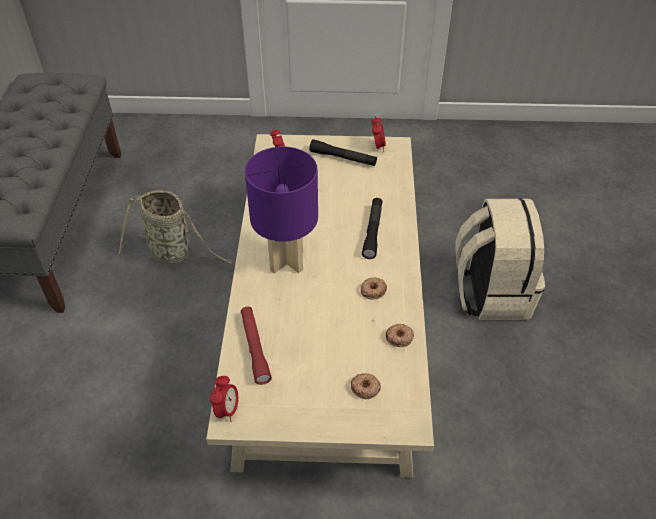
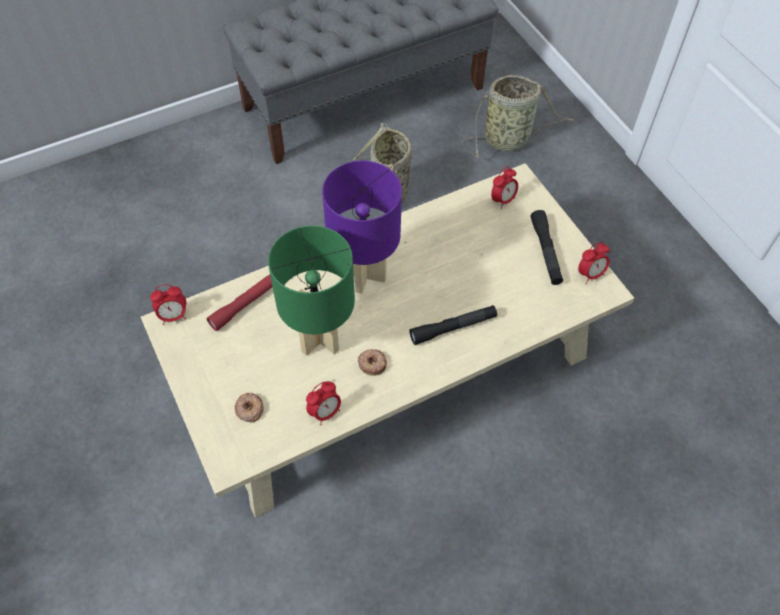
camera: 60 degrees right, 10 degrees up
donut [385,324,414,347] -> alarm clock [306,381,341,425]
beige backpack [455,198,545,320] -> none
none -> green table lamp [268,226,355,356]
none -> basket [461,75,574,158]

